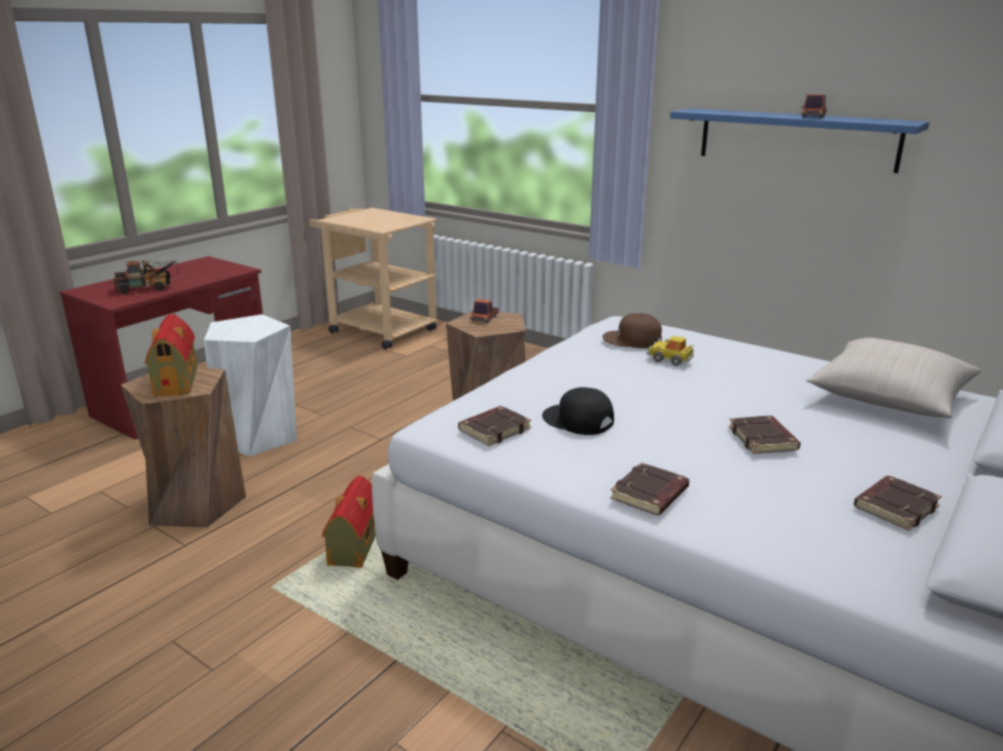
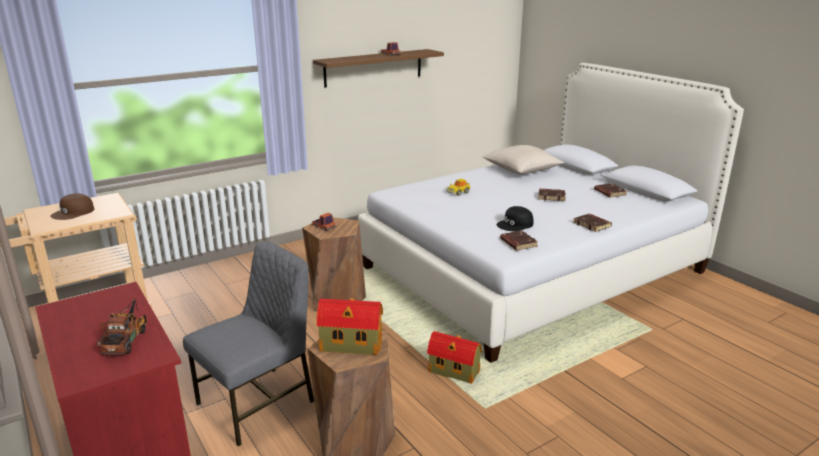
camera: 70 degrees left, 0 degrees up
white stool [204,314,297,456] -> grey chair [183,241,314,447]
brown cap [602,313,662,348] -> brown cap moved to [50,193,94,220]
blue shelf [670,108,930,173] -> brown shelf [313,49,444,88]

